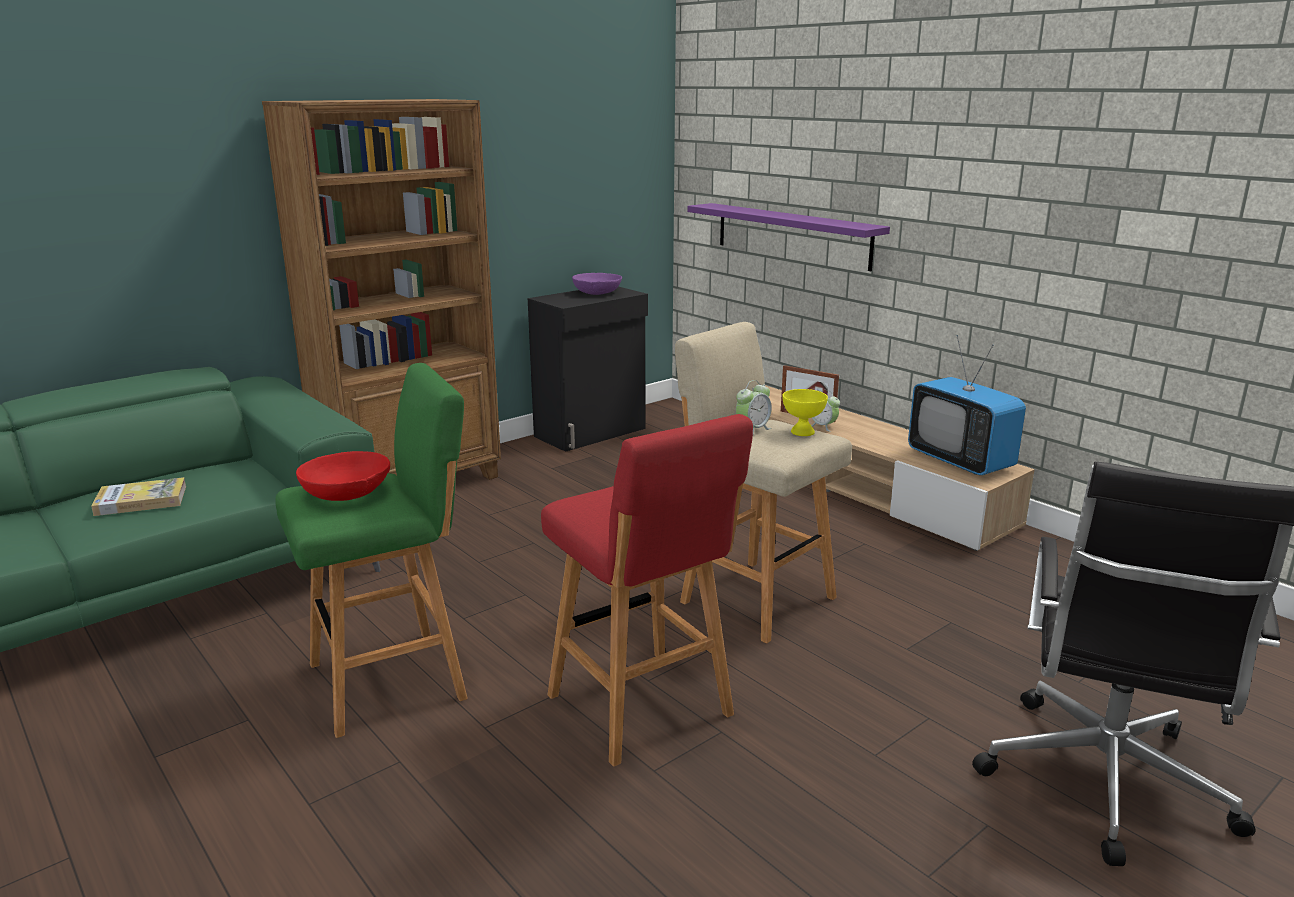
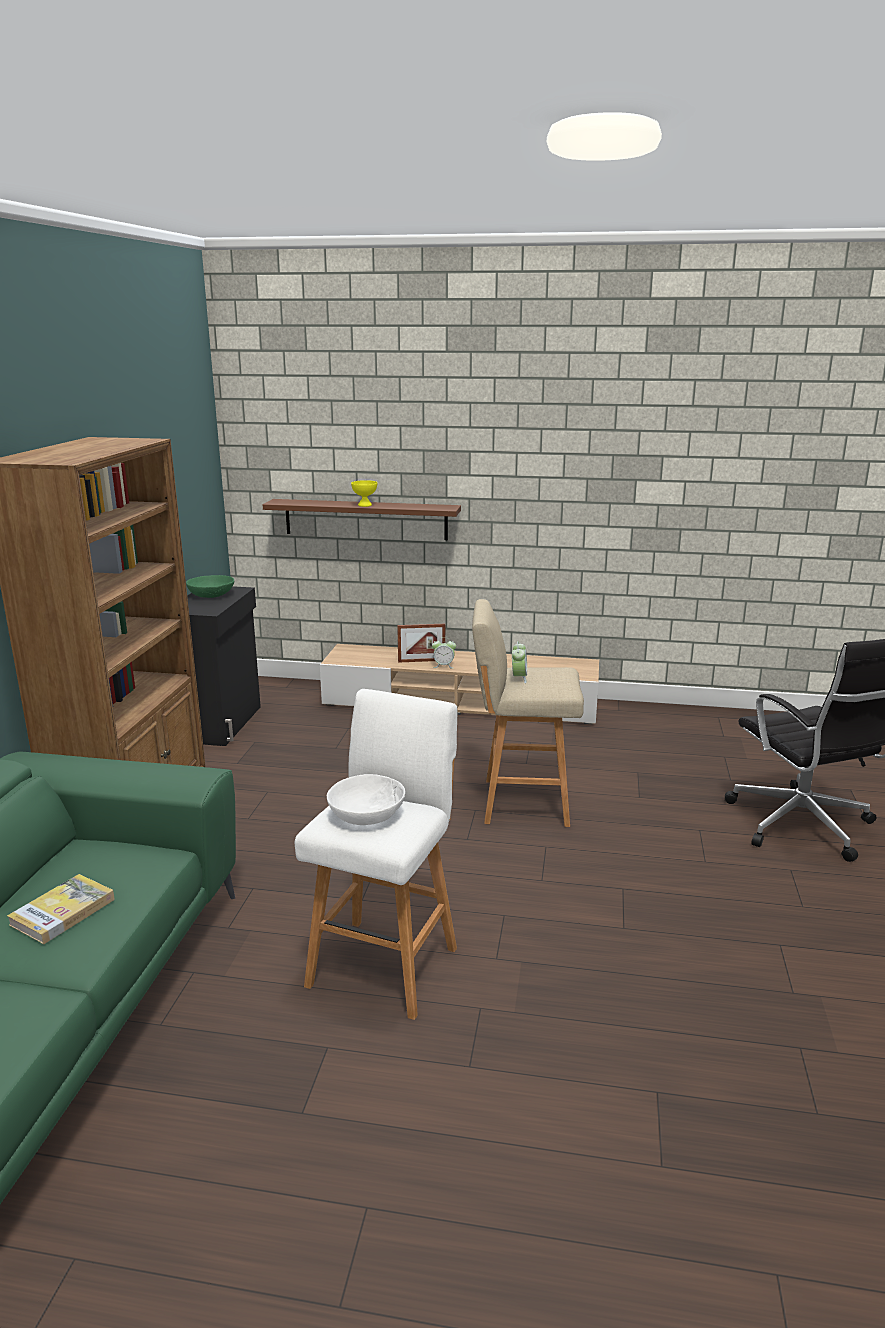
camera: 40 degrees left, 0 degrees up
green stool [275,363,468,738] -> white stool [295,689,457,1020]
red bowl [296,451,390,501] -> white bowl [327,774,406,825]
red stool [541,414,753,767] -> none
purple bowl [572,273,622,295] -> green bowl [186,575,234,598]
purple shelf [687,203,890,271] -> brown shelf [263,499,461,540]
yellow bowl [782,389,828,436] -> yellow bowl moved to [351,480,377,507]
television [908,335,1026,475] -> none

